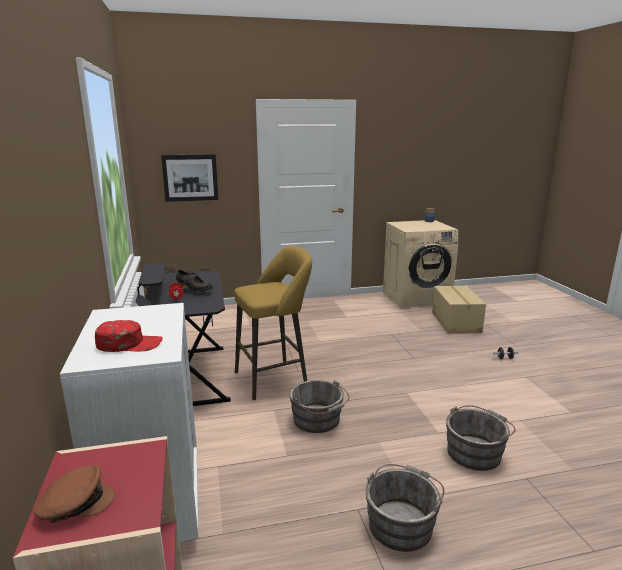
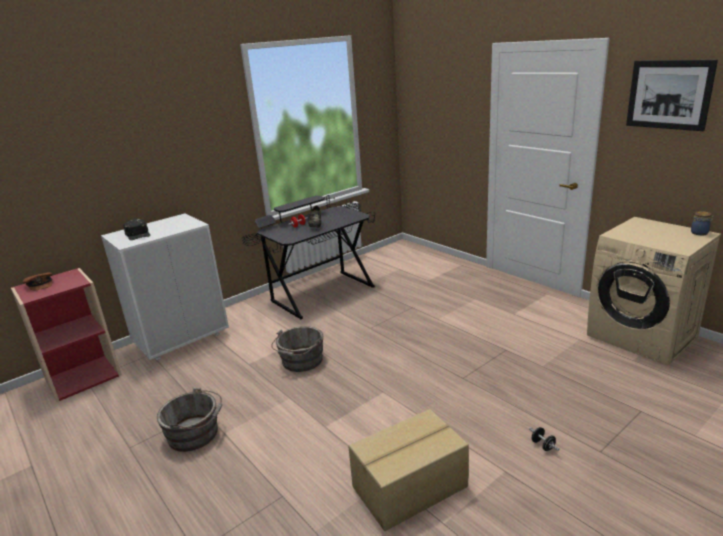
camera: 65 degrees right, 5 degrees up
red cap [95,320,163,352] -> black cap [123,219,150,240]
picture [161,154,218,202] -> picture moved to [626,60,718,131]
yellow stool [235,246,312,400] -> none
cardboard box [432,286,486,333] -> cardboard box moved to [348,409,469,531]
grey bucket [446,405,516,471] -> none

